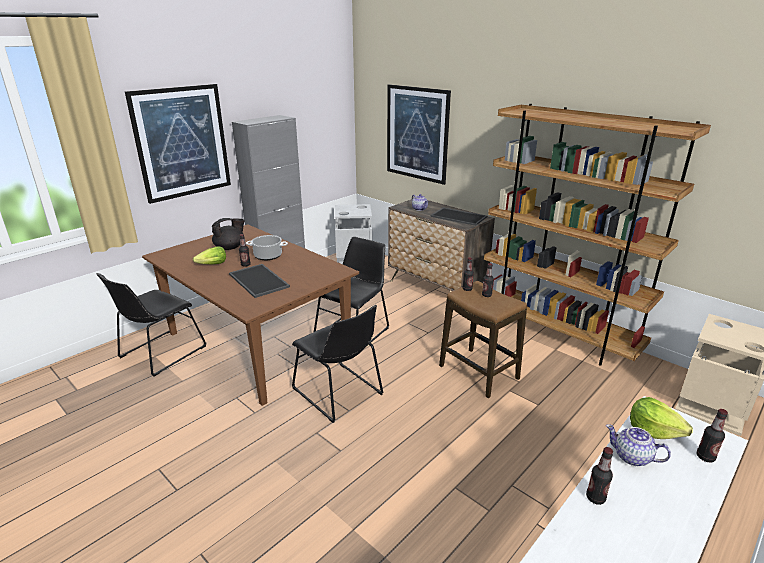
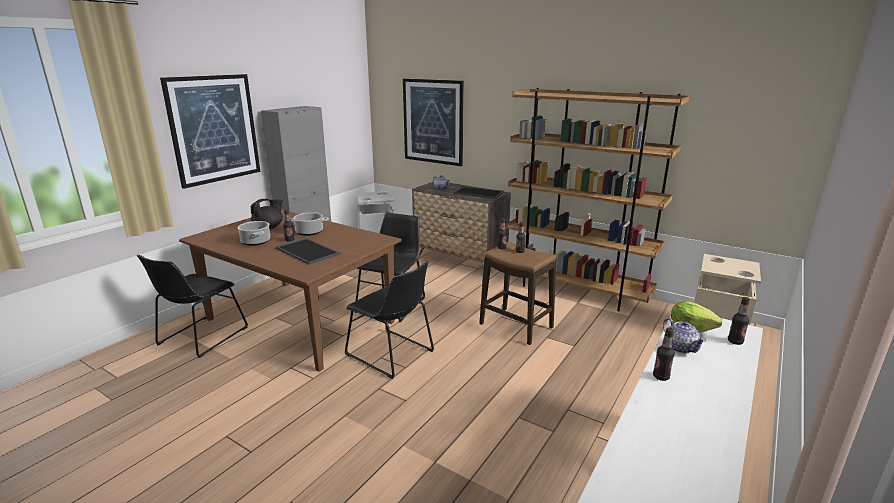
camera: 10 degrees left, 5 degrees down
lettuce [193,246,226,264] -> cooking pot [238,221,270,246]
teapot [606,424,671,466] -> teapot turned 135 degrees counterclockwise [663,318,706,354]

